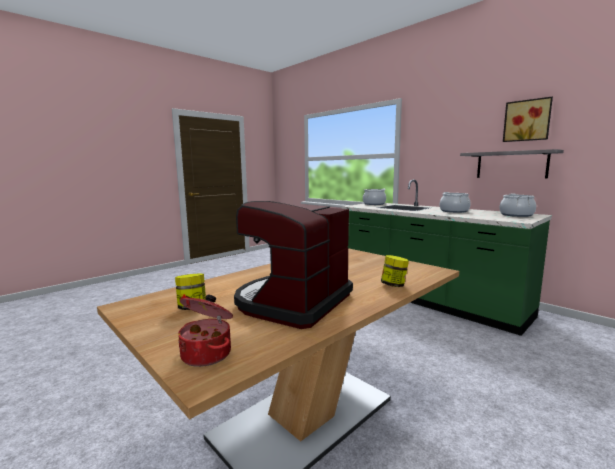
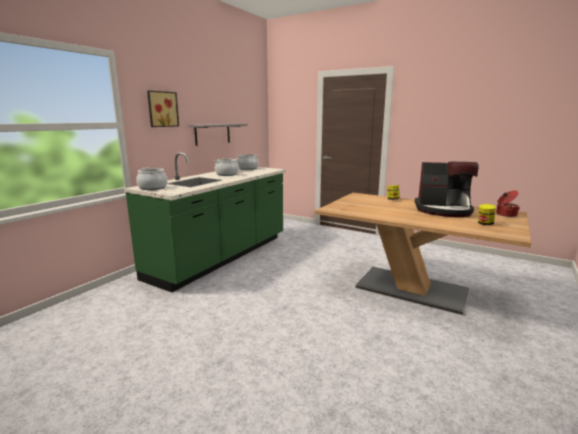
camera: 105 degrees left, 5 degrees up
picture [503,97,553,142] -> picture moved to [147,90,179,127]

